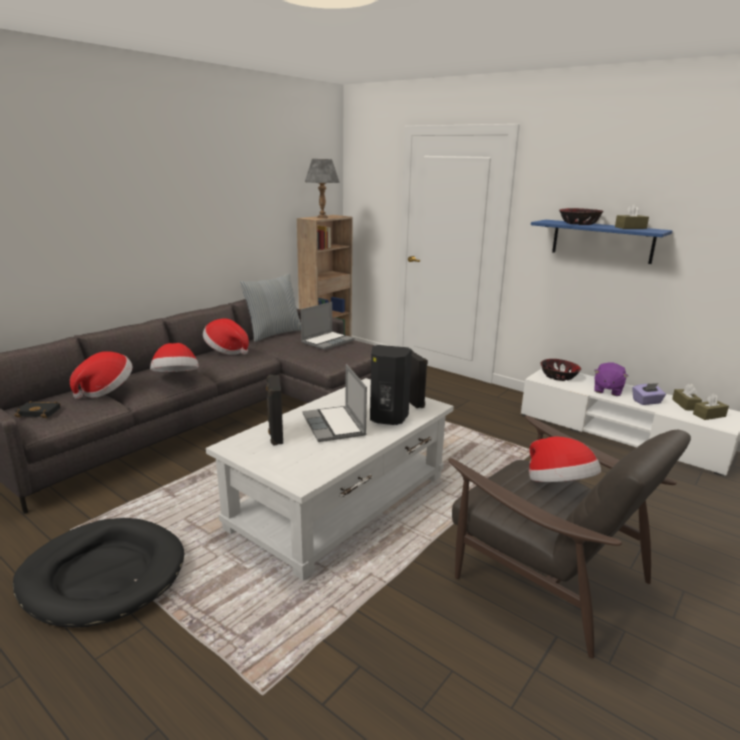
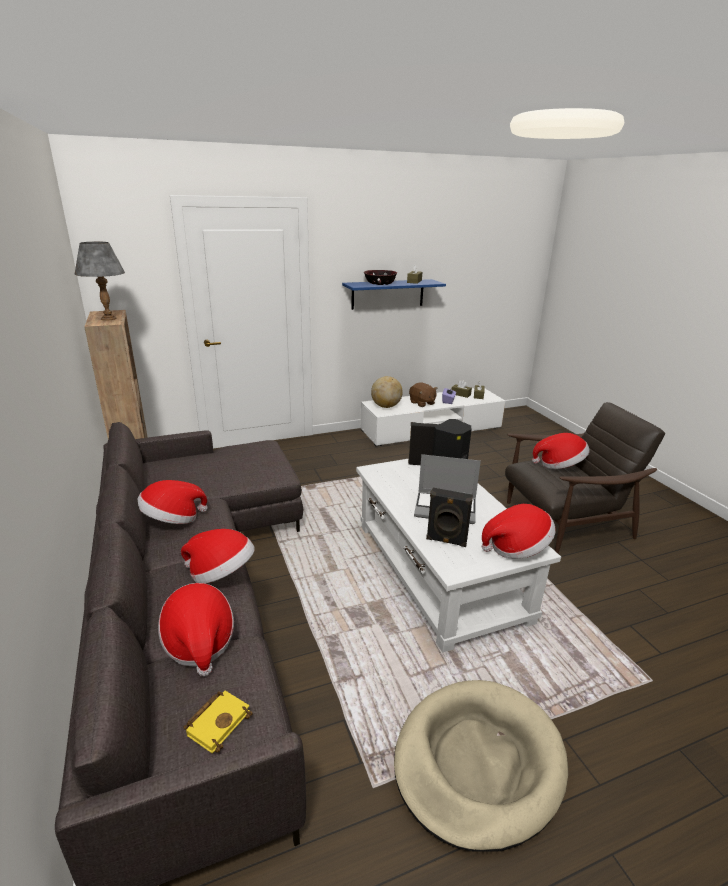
camera: 60 degrees left, 5 degrees up
black dog bed [13,518,184,628] -> beige dog bed [394,680,568,852]
black book [14,401,61,418] -> yellow book [184,691,253,753]
pillow [239,273,301,342] -> none
laptop [301,302,354,350] -> none
bowl [540,359,581,381] -> globe [371,376,403,408]
purple plush toy [594,363,628,396] -> brown plush toy [409,382,437,407]
none -> hat [482,504,556,559]

